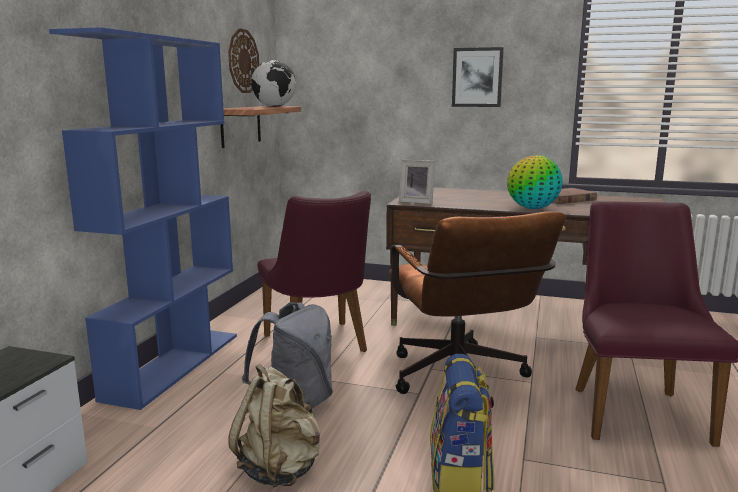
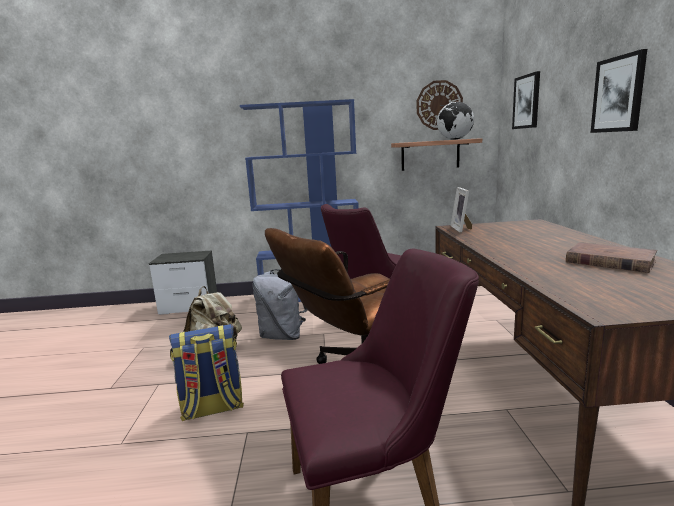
camera: 70 degrees right, 0 degrees up
globe [507,155,563,209] -> none
none -> picture [512,71,540,129]

